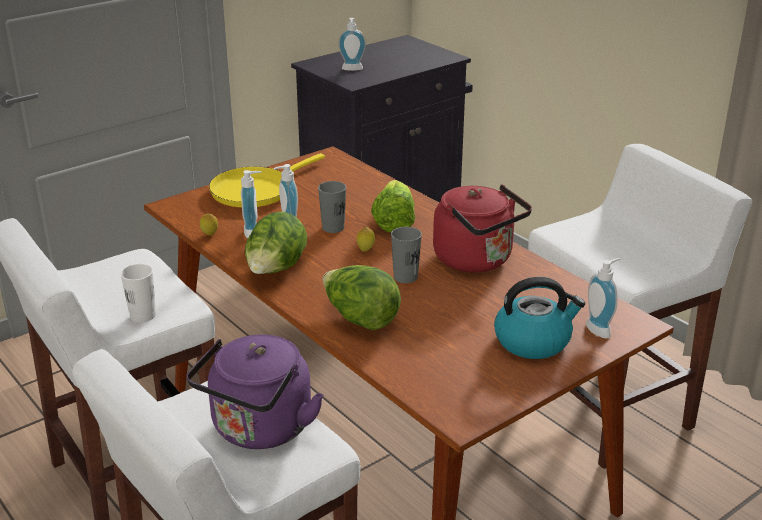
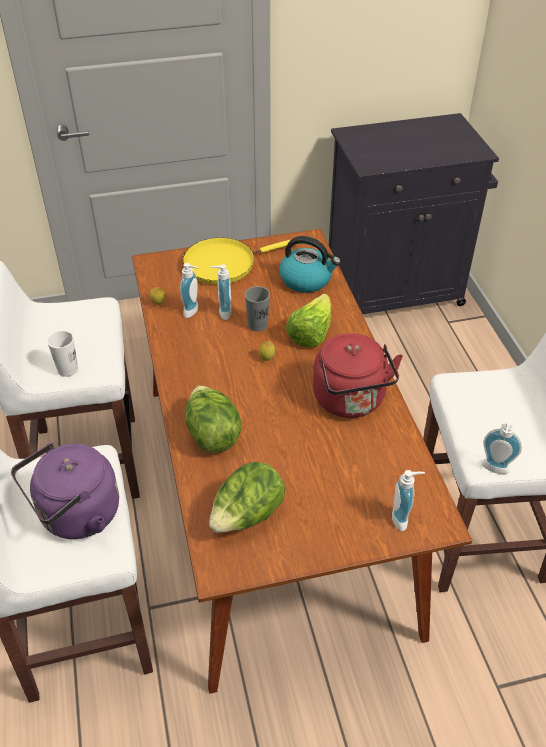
camera: 25 degrees right, 15 degrees up
lettuce [245,211,307,274] -> lettuce moved to [209,462,285,533]
soap dispenser [338,18,366,71] -> soap dispenser moved to [482,420,522,474]
grey cup [391,227,422,283] -> none
kettle [494,277,585,359] -> kettle moved to [279,236,341,293]

